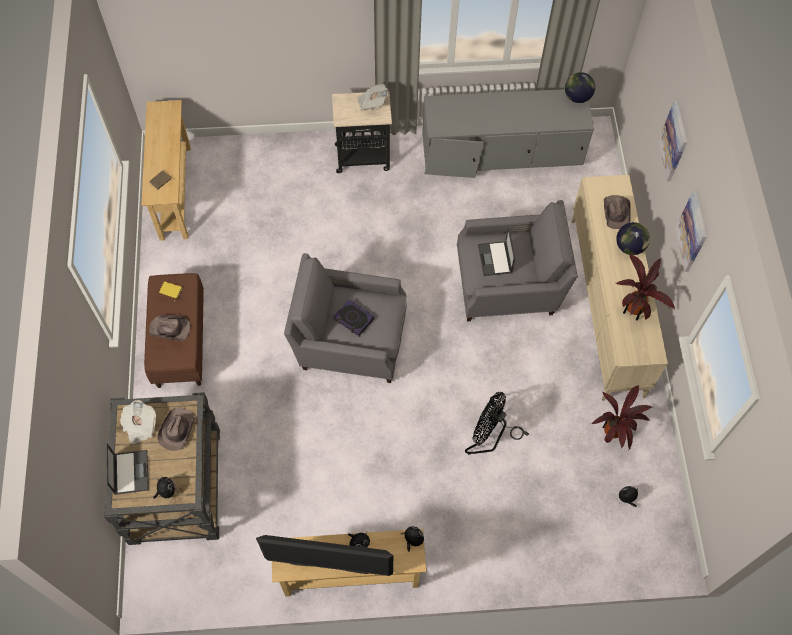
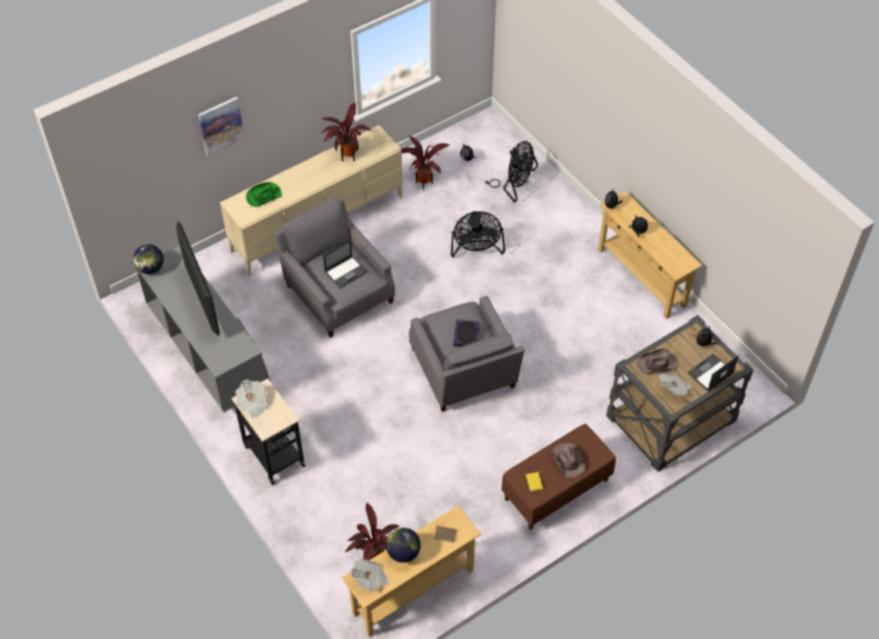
camera: 120 degrees left, 10 degrees down
television [256,535,393,576] -> television moved to [176,221,220,336]
brown hat [604,195,631,229] -> green hat [246,182,282,207]
globe [616,222,650,255] -> globe moved to [386,527,421,563]
picture [675,192,707,272] -> none
none -> potted plant [345,502,399,560]
none -> newspaper [350,559,389,592]
none -> black fan [485,141,538,203]

